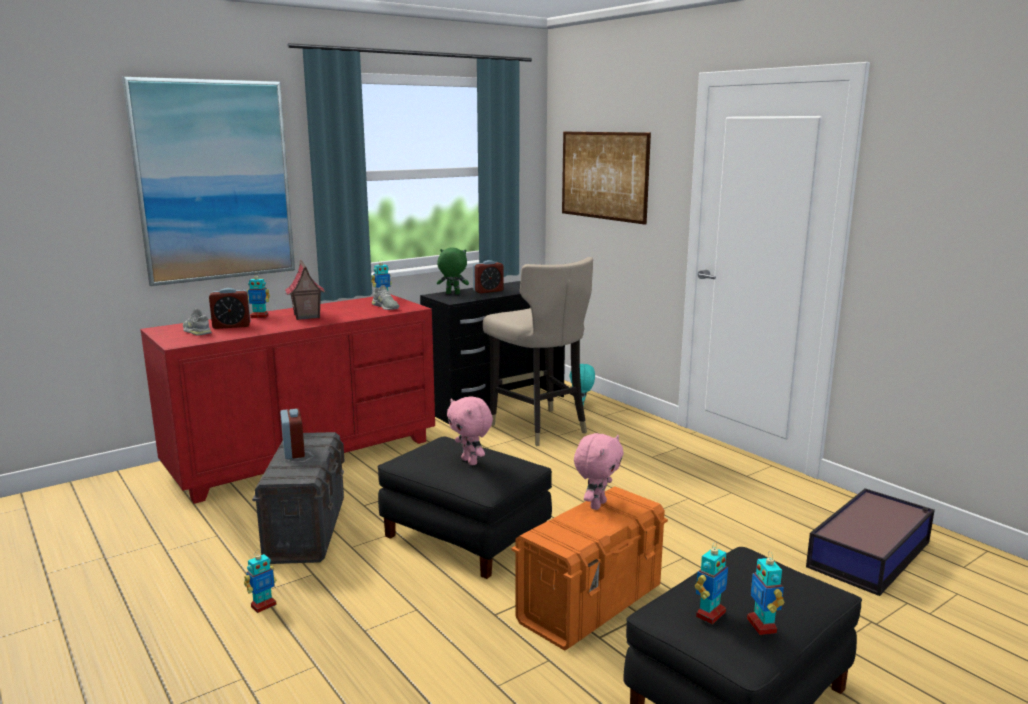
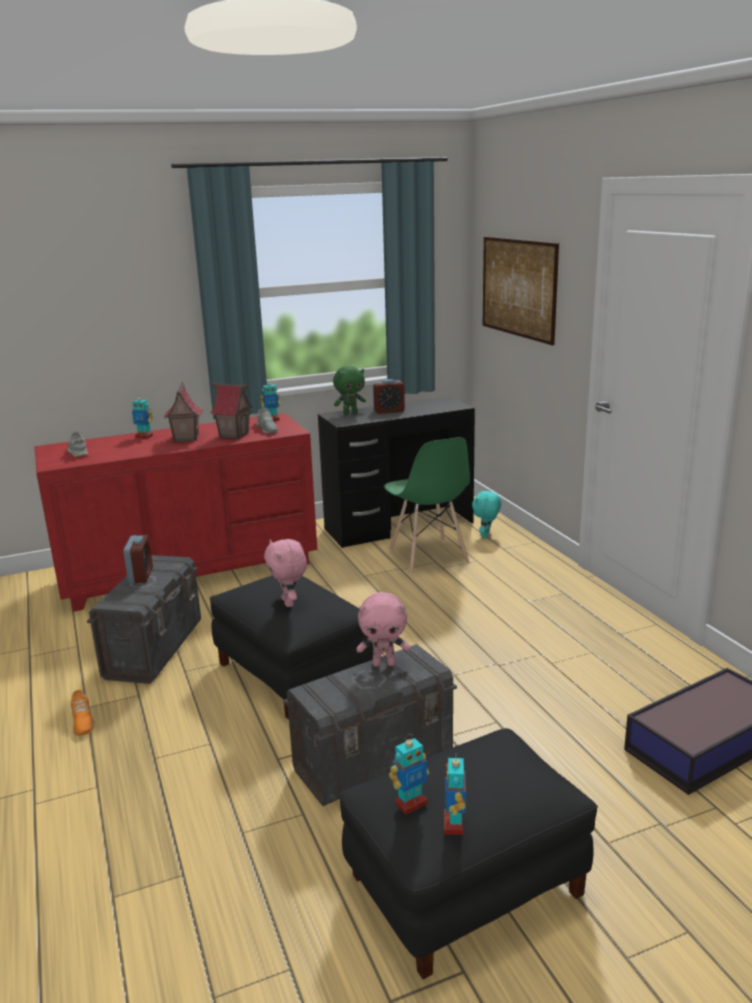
camera: 15 degrees right, 5 degrees up
picture [122,77,295,286] -> none
alarm clock [209,288,250,329] -> none
toy robot [244,550,277,613] -> orange shoe [71,690,95,736]
green plush toy [437,247,469,294] -> green plush toy turned 135 degrees clockwise [333,366,366,415]
beige stool [483,257,593,446] -> green chair [384,437,470,575]
orange storage box [512,486,668,651] -> grey storage box [284,644,457,806]
pink plush toy [574,433,624,510] -> pink plush toy turned 45 degrees clockwise [357,592,411,667]
none -> toy house [211,382,253,439]

